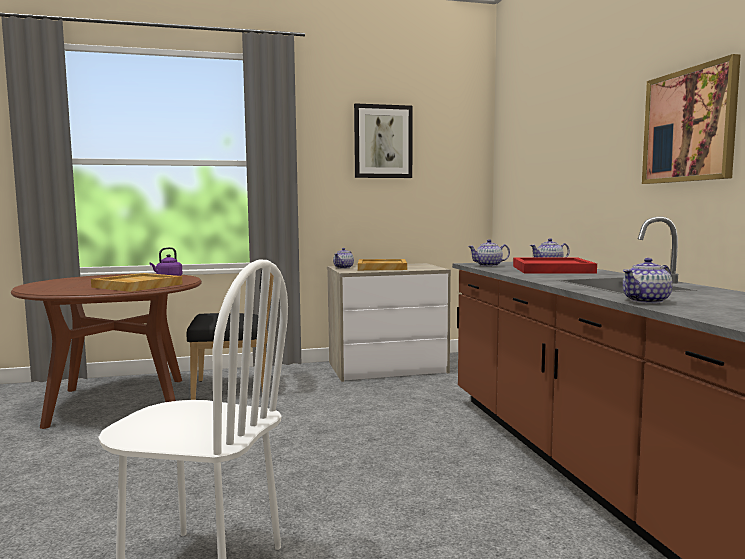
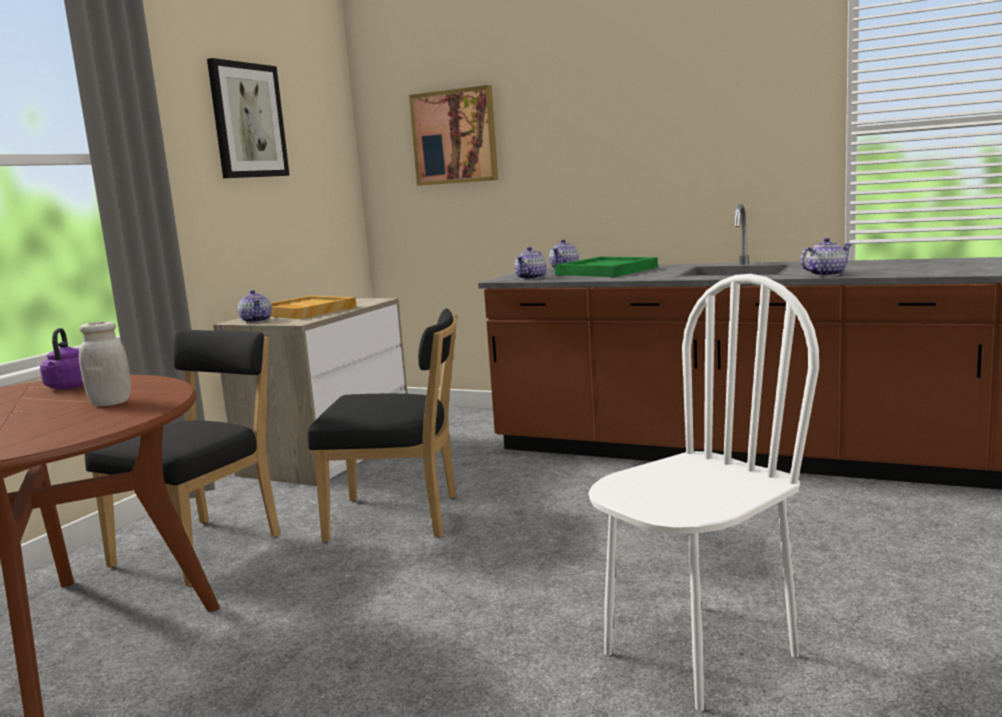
camera: 50 degrees left, 5 degrees up
beige tray [91,273,183,292] -> white jar [79,322,131,406]
red tray [513,258,597,274] -> green tray [555,257,658,277]
teapot [623,258,673,304] -> teapot turned 120 degrees counterclockwise [800,238,852,276]
picture [642,54,741,184] -> picture moved to [409,85,498,186]
none -> black chair [307,308,458,543]

